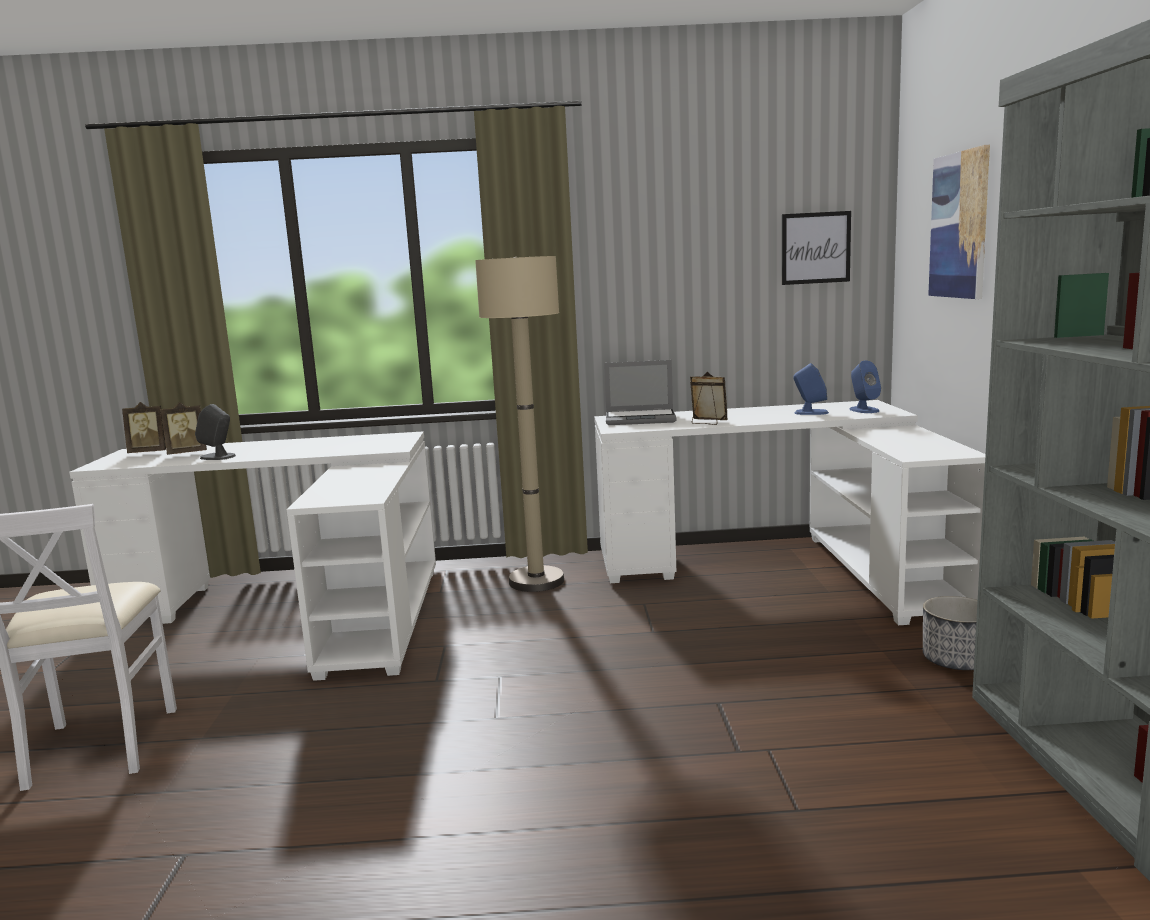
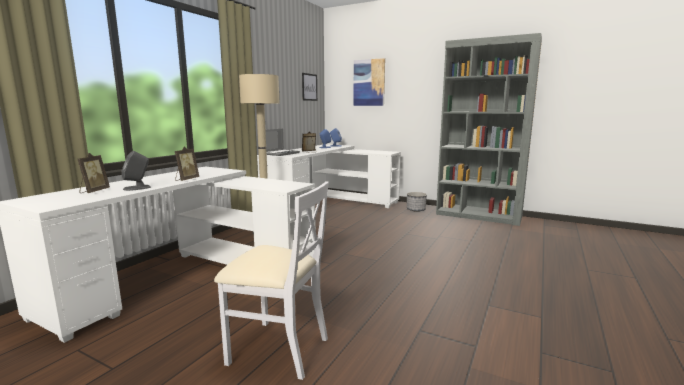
camera: 60 degrees left, 0 degrees up
picture frame [122,402,166,453] -> picture frame moved to [175,147,199,181]

